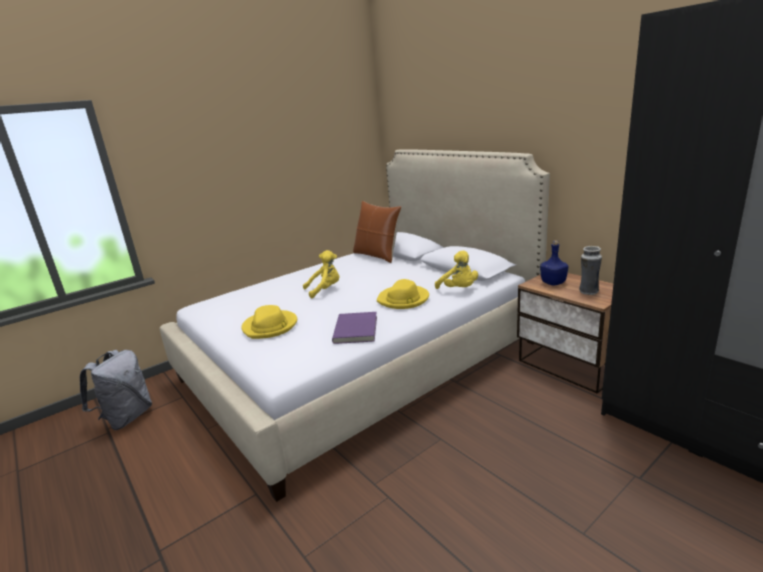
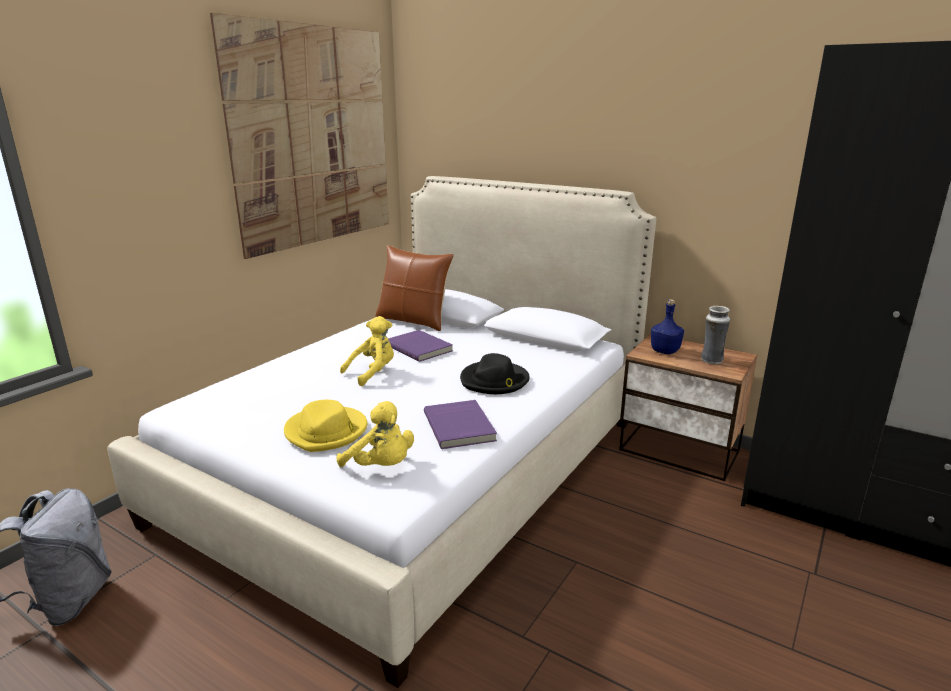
camera: 20 degrees left, 0 degrees up
yellow hat [377,279,429,309] -> black hat [460,353,530,394]
yellow plush toy [435,251,478,289] -> yellow plush toy moved to [337,401,414,467]
none -> picture [210,13,389,259]
none -> purple book [388,330,453,362]

